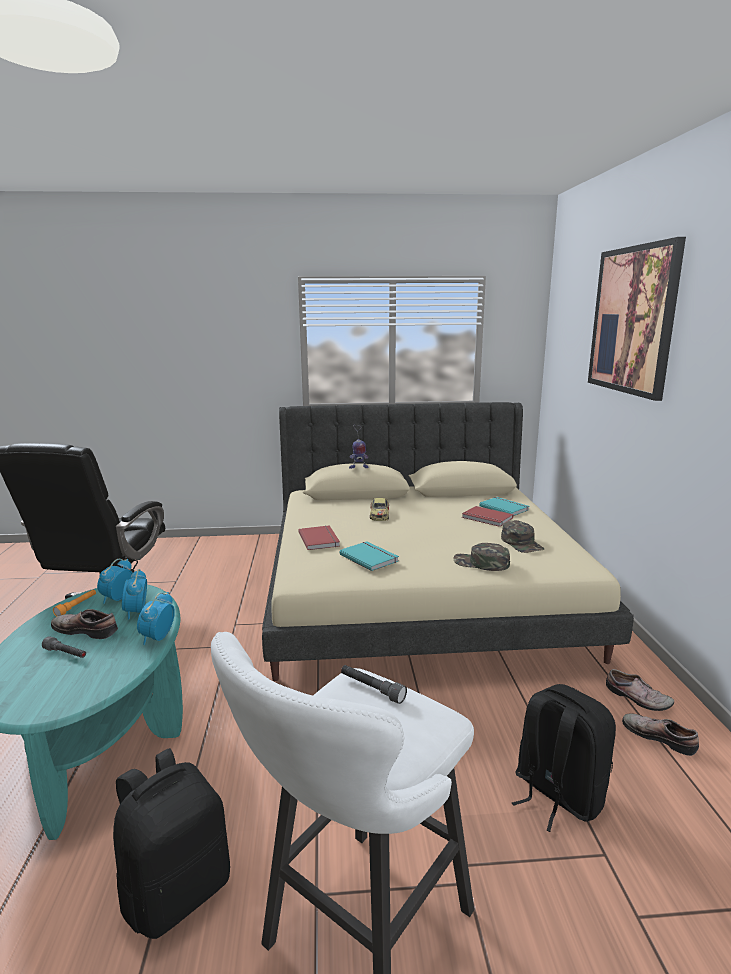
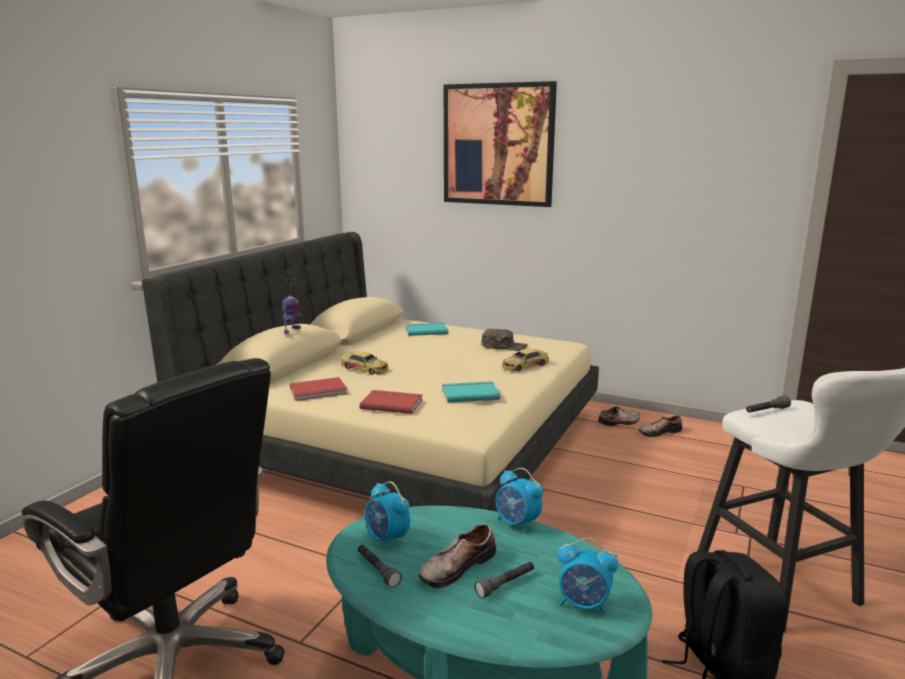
camera: 60 degrees left, 0 degrees up
orange flashlight [53,589,96,617] -> grey flashlight [358,545,402,588]
alarm clock [122,569,147,620] -> alarm clock moved to [558,538,618,615]
green cap [453,543,510,571] -> toy car [502,348,549,372]
red book [462,506,513,527] -> red book moved to [290,377,347,401]
black backpack [512,684,616,832] -> none

